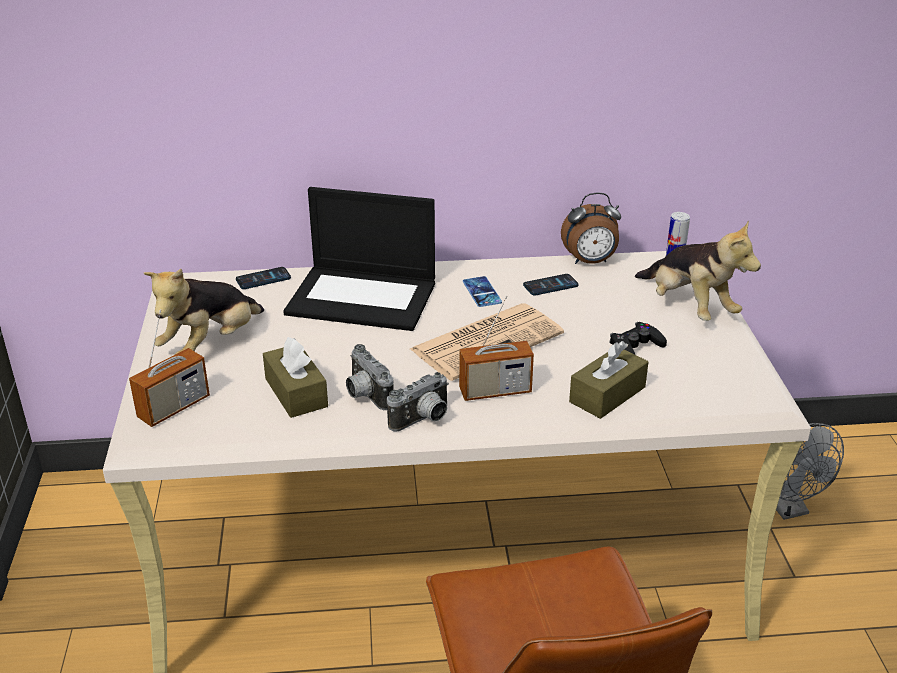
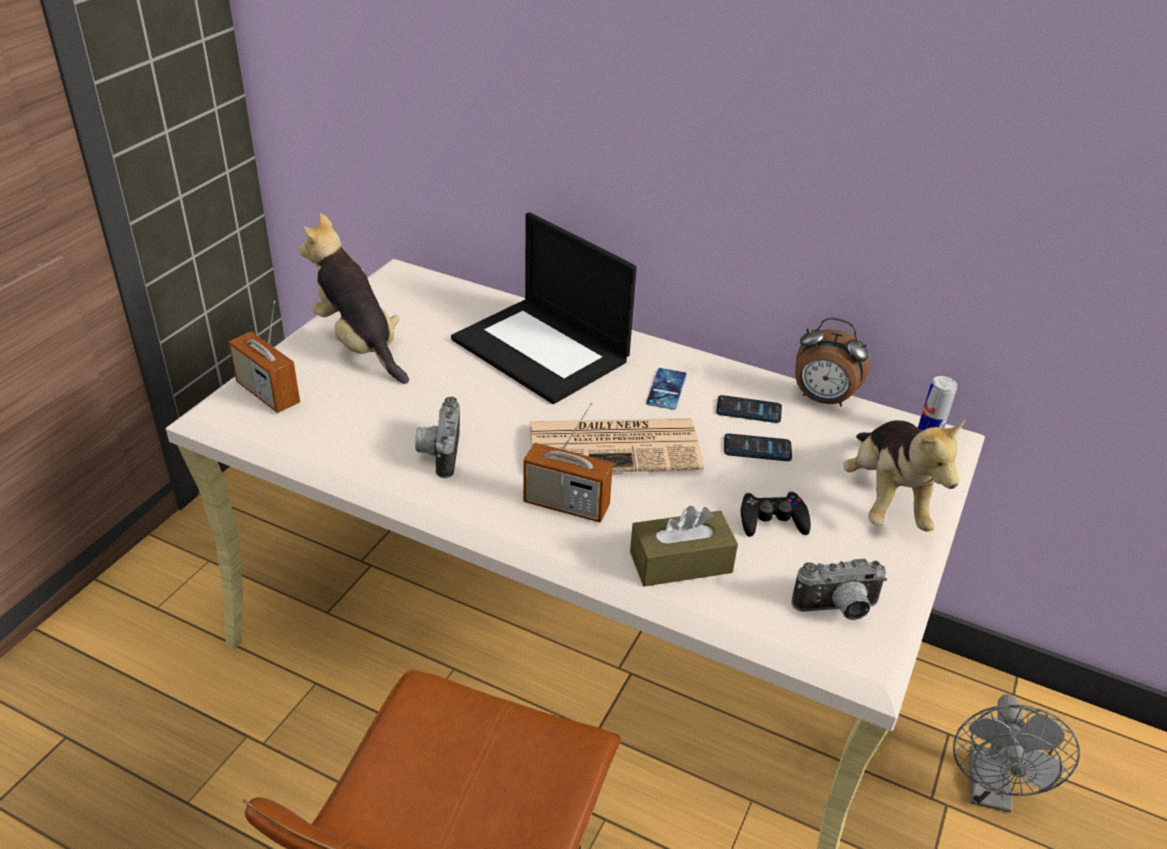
camera: 30 degrees right, 5 degrees up
radio [129,309,210,427] -> radio turned 60 degrees clockwise [228,301,300,413]
plush toy [144,269,264,354] -> plush toy turned 75 degrees clockwise [299,213,409,384]
phone [236,267,291,289] -> phone moved to [724,433,792,461]
brown tissue box [263,337,328,418] -> none
camera [387,372,449,432] -> camera moved to [791,559,887,620]

